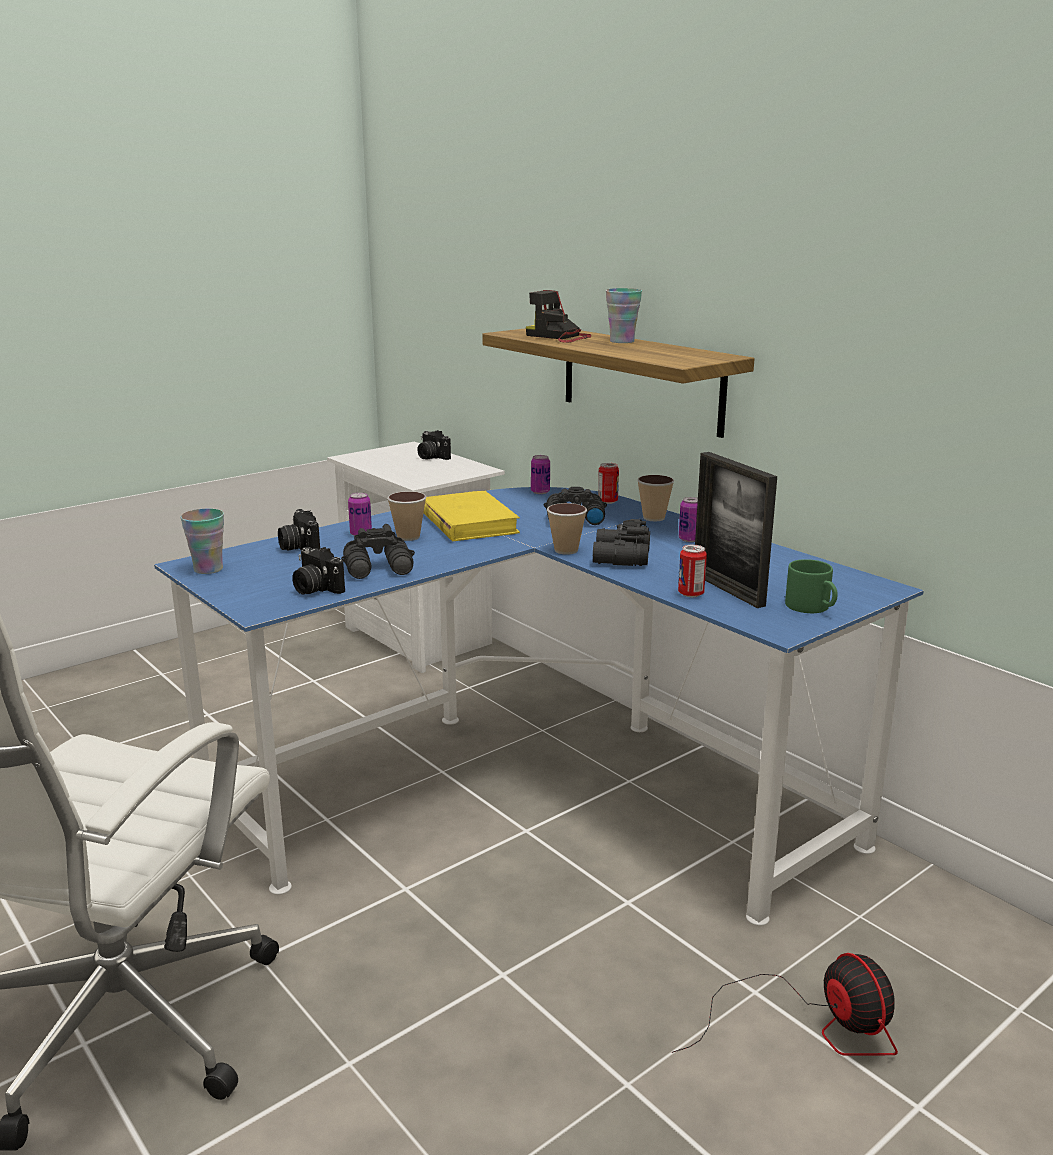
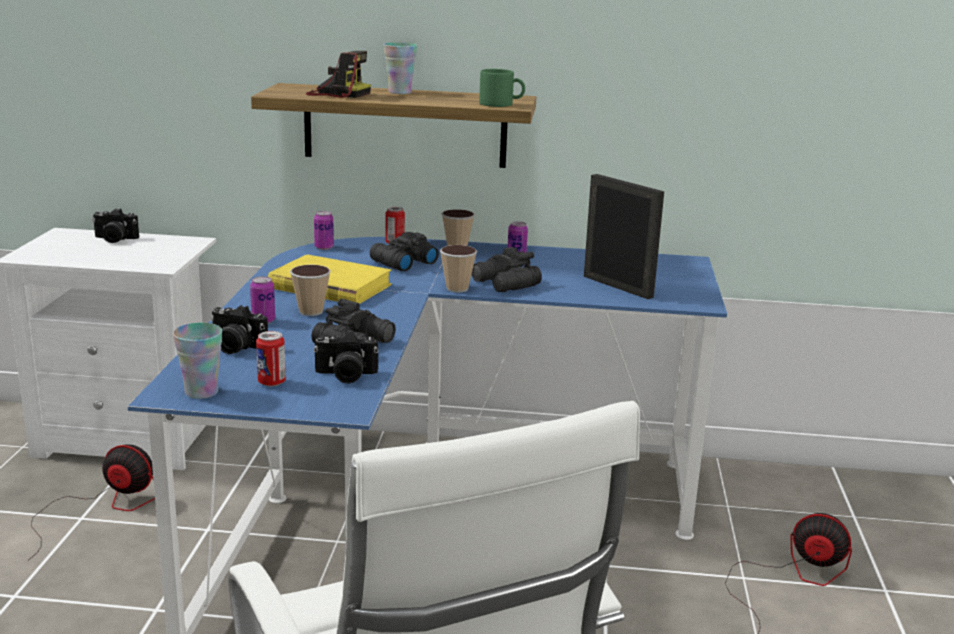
camera: 45 degrees left, 0 degrees up
camera [526,290,591,343] -> camera turned 150 degrees counterclockwise [306,51,371,98]
can [678,545,707,597] -> can moved to [256,331,286,387]
picture frame [695,452,777,608] -> picture frame turned 150 degrees counterclockwise [584,174,664,299]
green mug [785,559,838,613] -> green mug moved to [479,69,525,107]
none -> fan [29,444,155,560]

